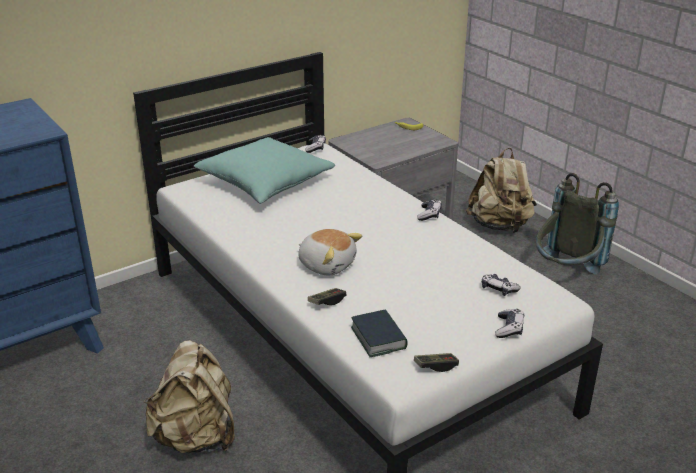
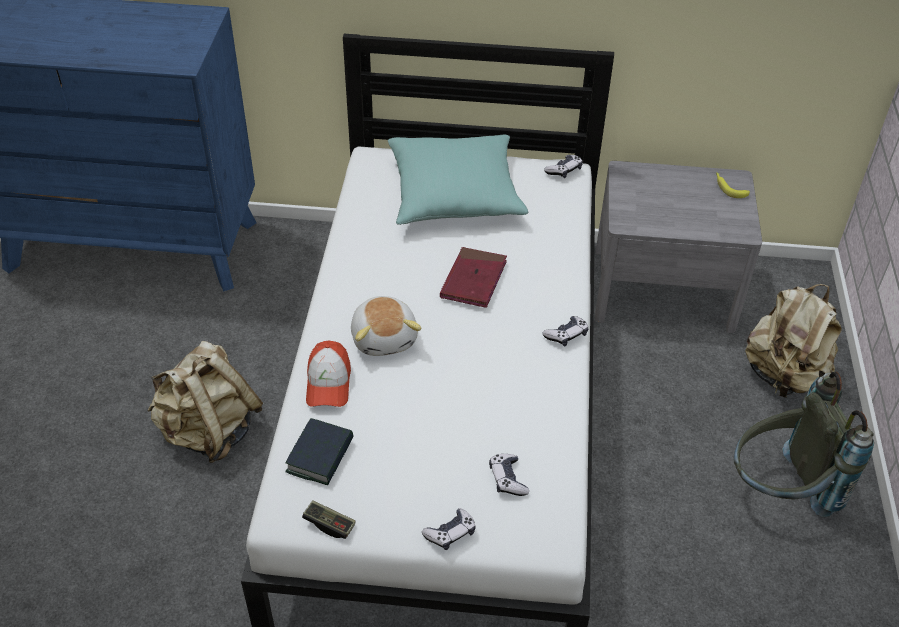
camera: 40 degrees right, 15 degrees up
game controller [308,288,346,305] -> cap [306,340,351,407]
none -> red book [440,247,507,308]

